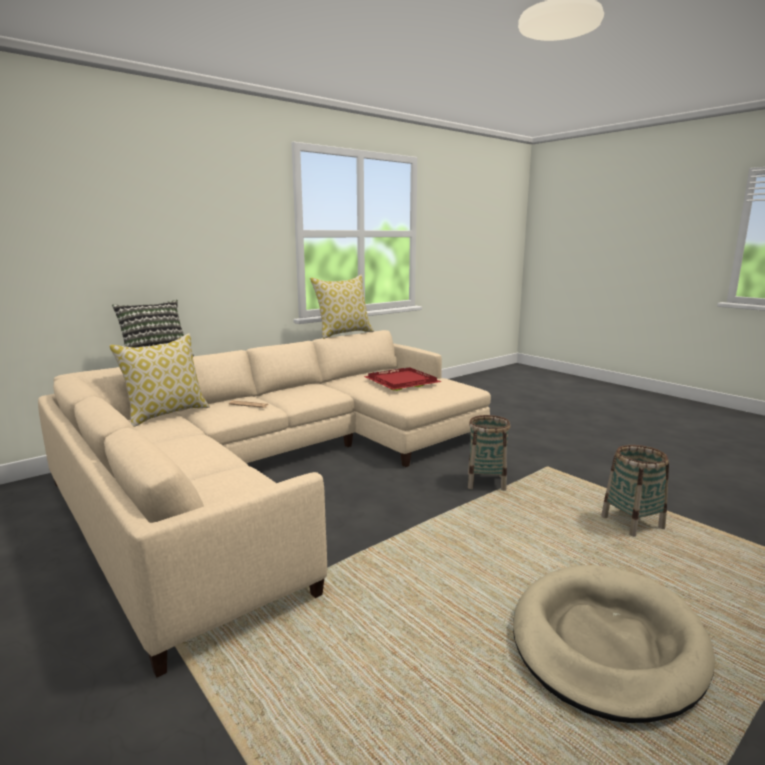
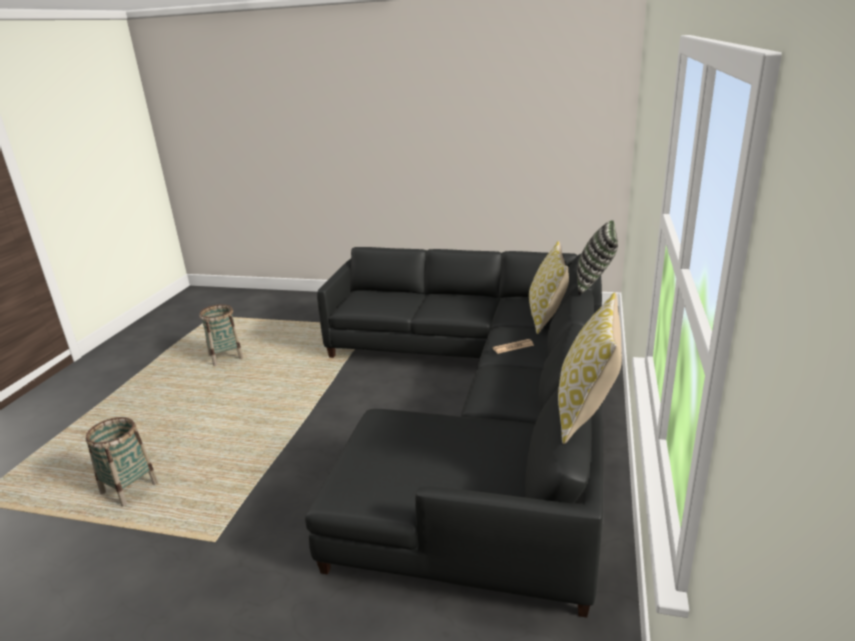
camera: 145 degrees right, 10 degrees up
beige sofa [38,330,491,678] -> black sofa [305,247,603,618]
red tray [364,367,442,391] -> none
basket [468,415,511,491] -> basket moved to [199,304,243,366]
beige dog bed [513,565,715,723] -> none

